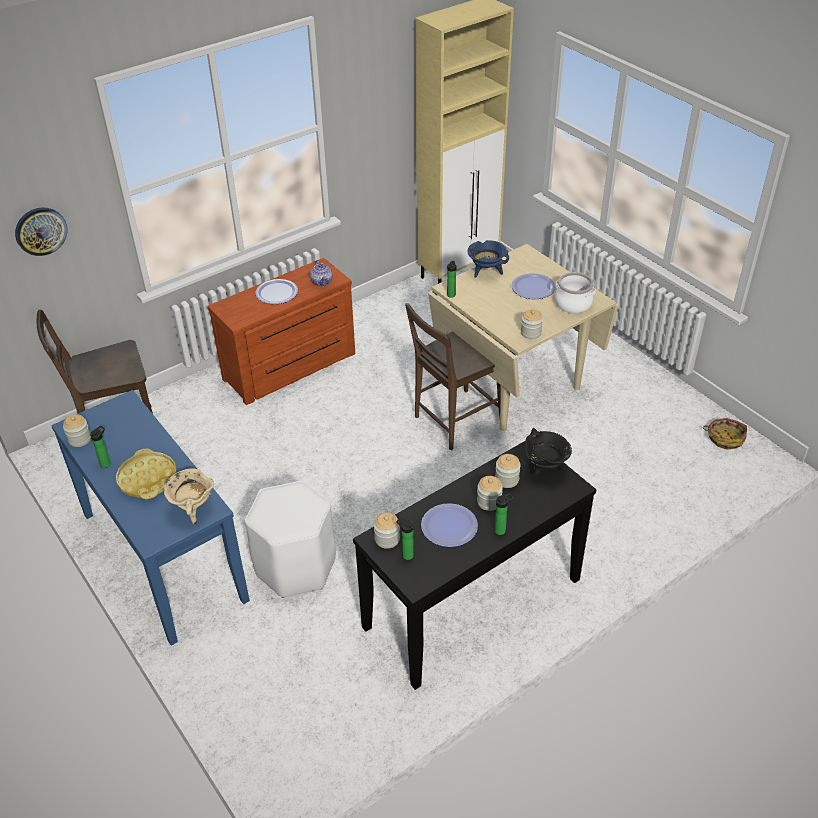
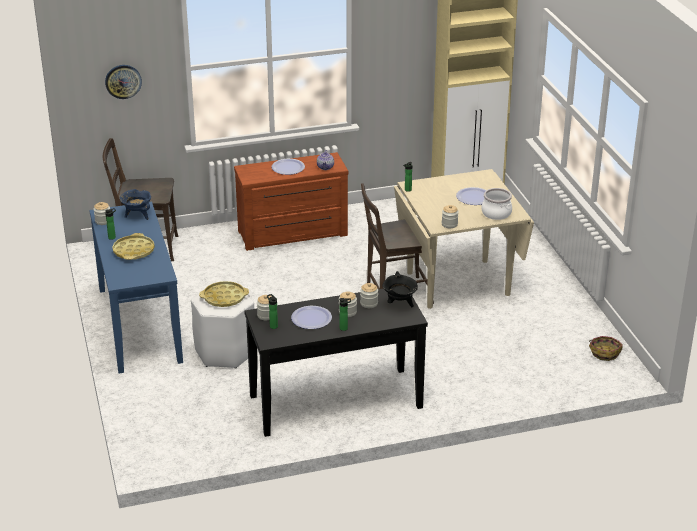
camera: 20 degrees right, 10 degrees down
beige cooking pot [164,468,214,525] -> none
blue cooking pot [468,240,509,278] -> blue cooking pot moved to [120,189,151,220]
none -> yellow tray [199,281,249,307]

